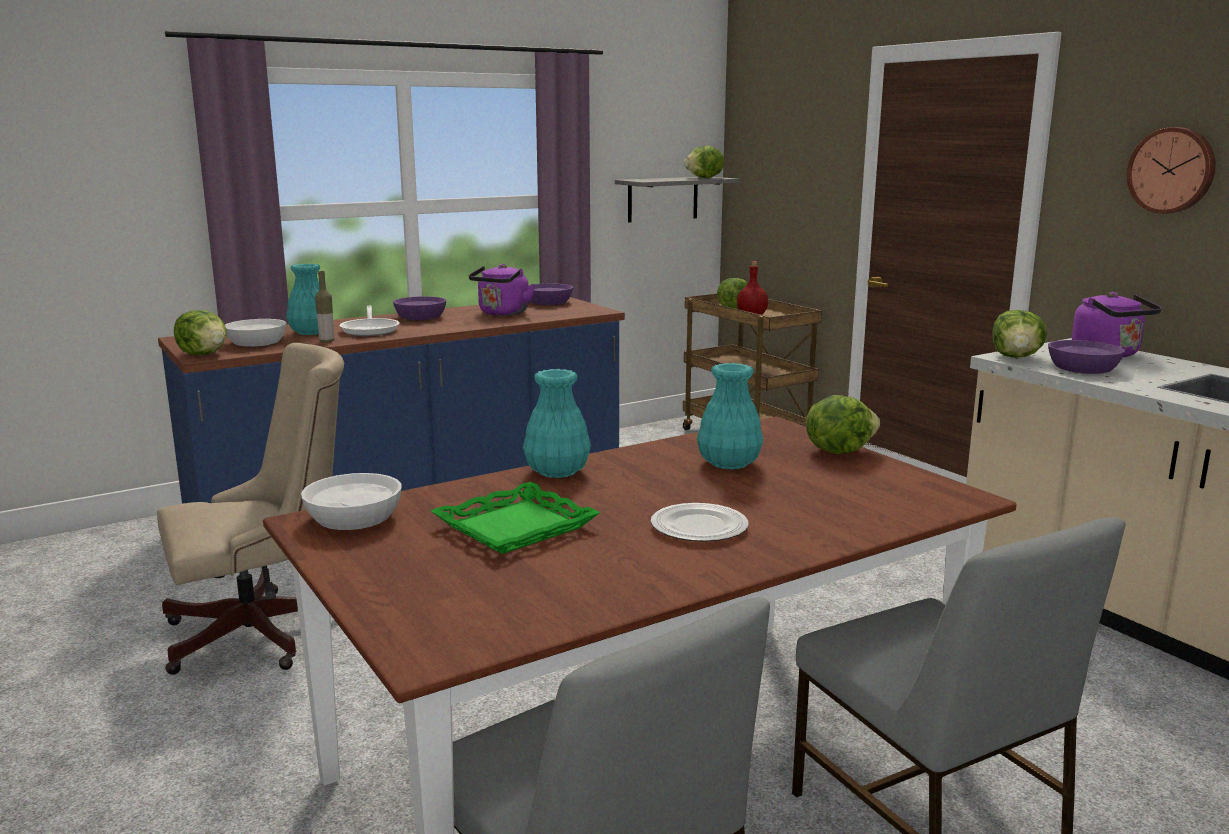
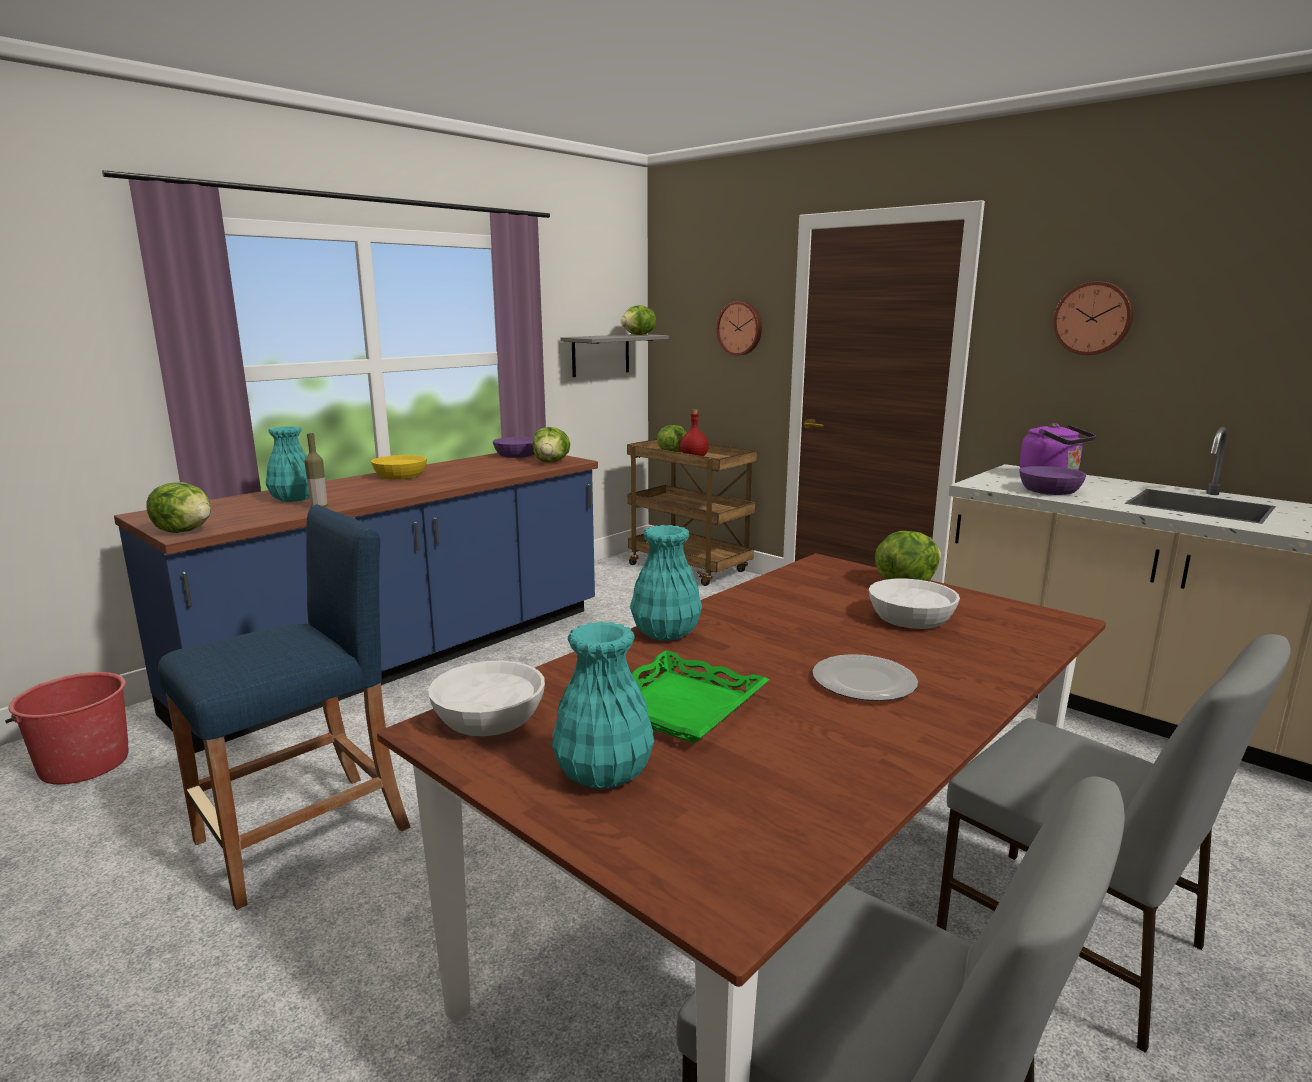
camera: 15 degrees left, 0 degrees up
beige office chair [157,343,344,675] -> blue stool [158,504,411,910]
white bowl [225,319,287,347] -> white bowl moved to [869,579,960,629]
frying pan [339,306,400,336] -> none
purple bowl [393,296,446,320] -> yellow bowl [371,455,427,480]
purple kettle [469,264,535,316] -> none
turquoise vase [697,363,763,469] -> turquoise vase moved to [552,621,654,789]
lettuce [993,310,1047,358] -> lettuce moved to [533,427,570,462]
none -> red bucket [5,672,128,784]
none -> wall clock [716,301,762,356]

